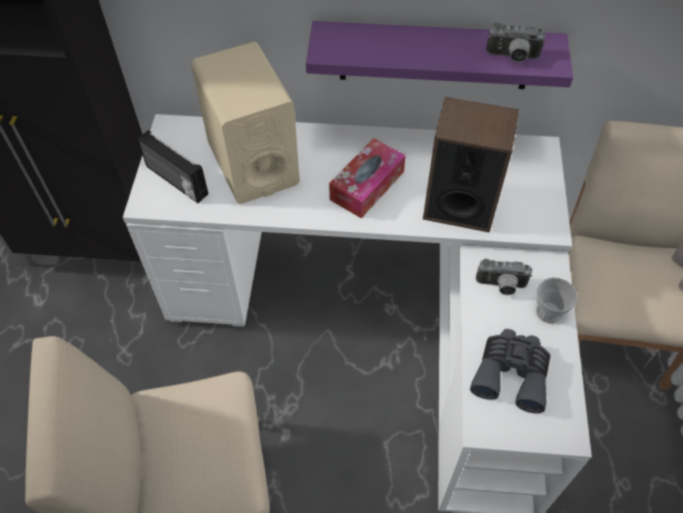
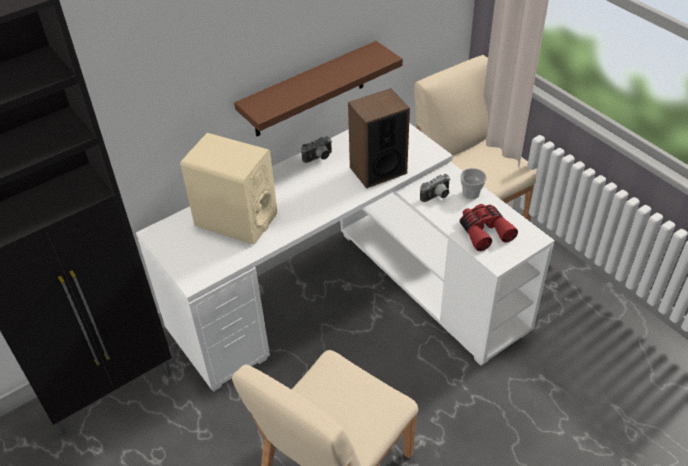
camera: 40 degrees left, 10 degrees down
radio [137,130,208,203] -> none
purple shelf [306,21,573,89] -> brown shelf [234,41,403,136]
tissue box [329,138,406,218] -> none
grey binoculars [470,329,550,413] -> red binoculars [459,204,518,251]
camera [486,23,546,62] -> camera moved to [301,136,332,163]

